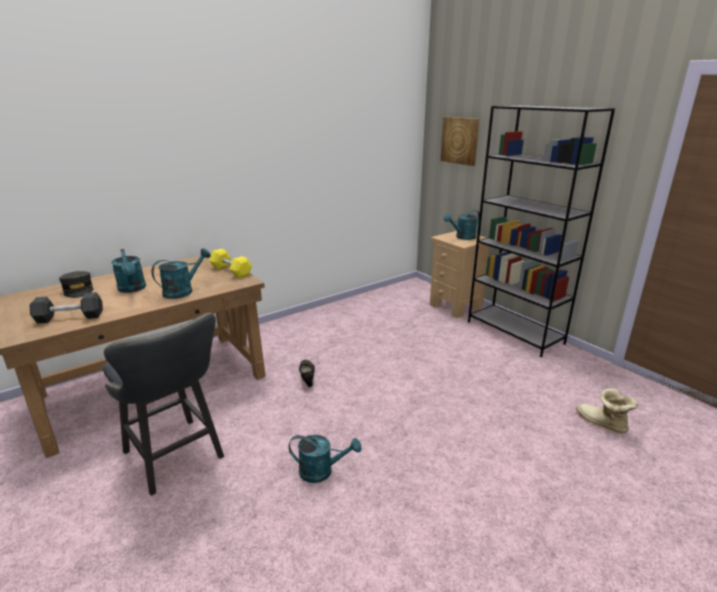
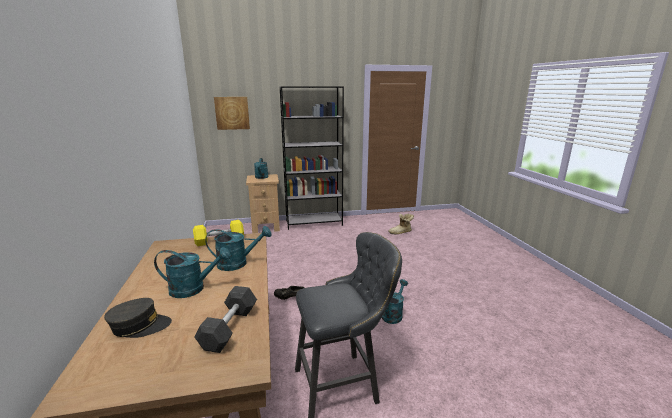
camera: 65 degrees left, 5 degrees down
turquoise watering can [152,248,211,299] -> turquoise watering can turned 105 degrees clockwise [205,226,272,271]

